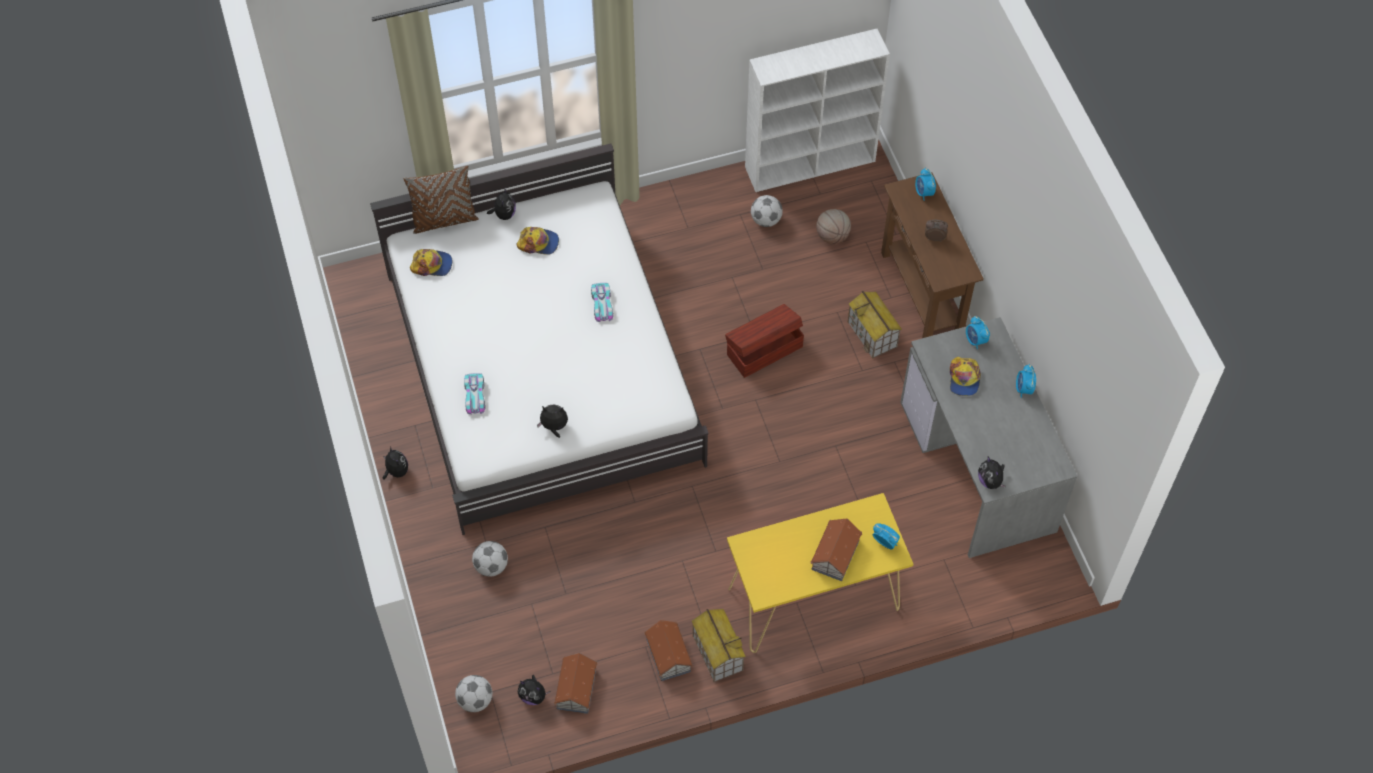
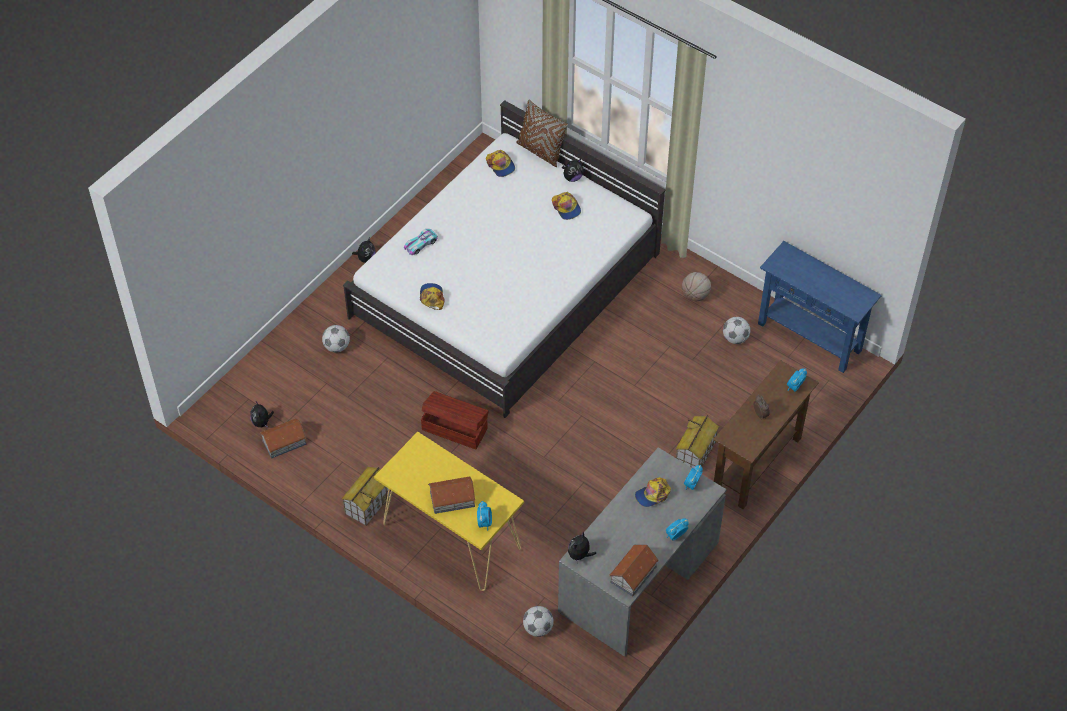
camera: 55 degrees right, 5 degrees down
football [455,675,492,712] -> football moved to [523,606,554,637]
plush toy [537,405,568,438] -> cap [420,283,445,310]
toy car [591,283,613,322] -> none
toy house [644,620,693,681] -> toy house moved to [609,545,659,597]
brown storage box [725,304,804,378] -> brown storage box moved to [421,391,489,449]
white bookcase [745,29,890,192] -> blue console table [758,241,882,373]
basketball [816,209,851,244] -> basketball moved to [682,272,711,301]

